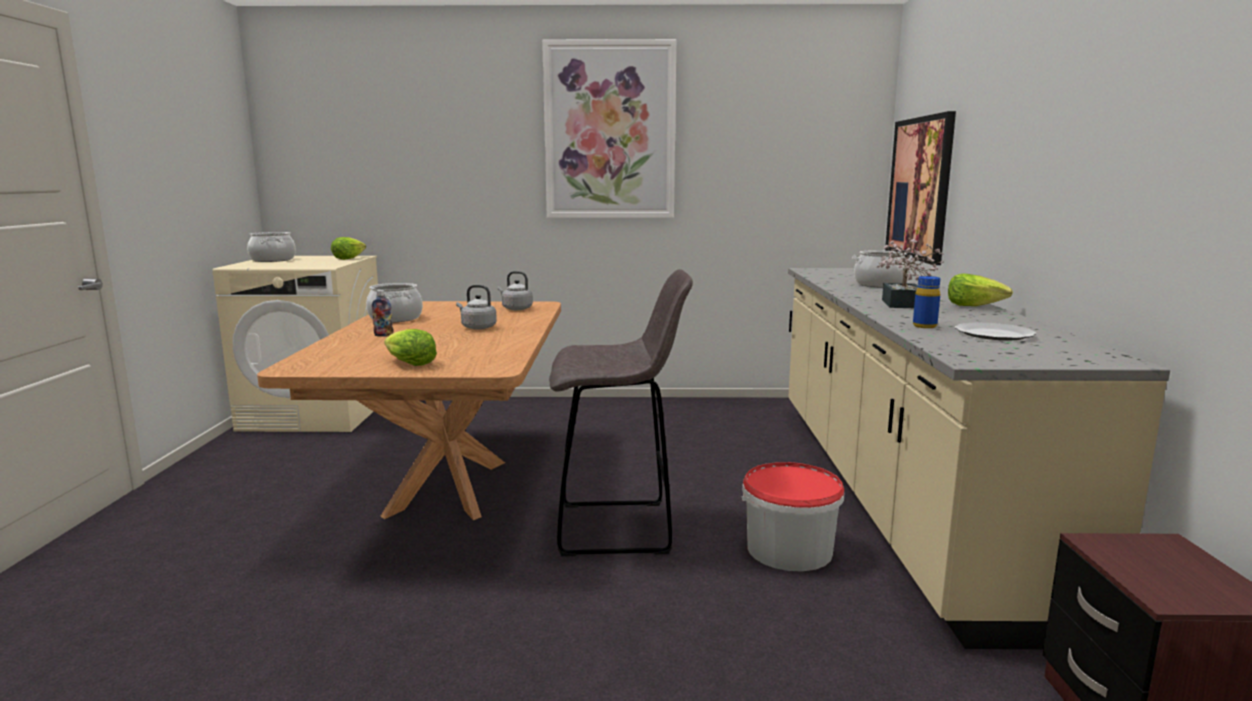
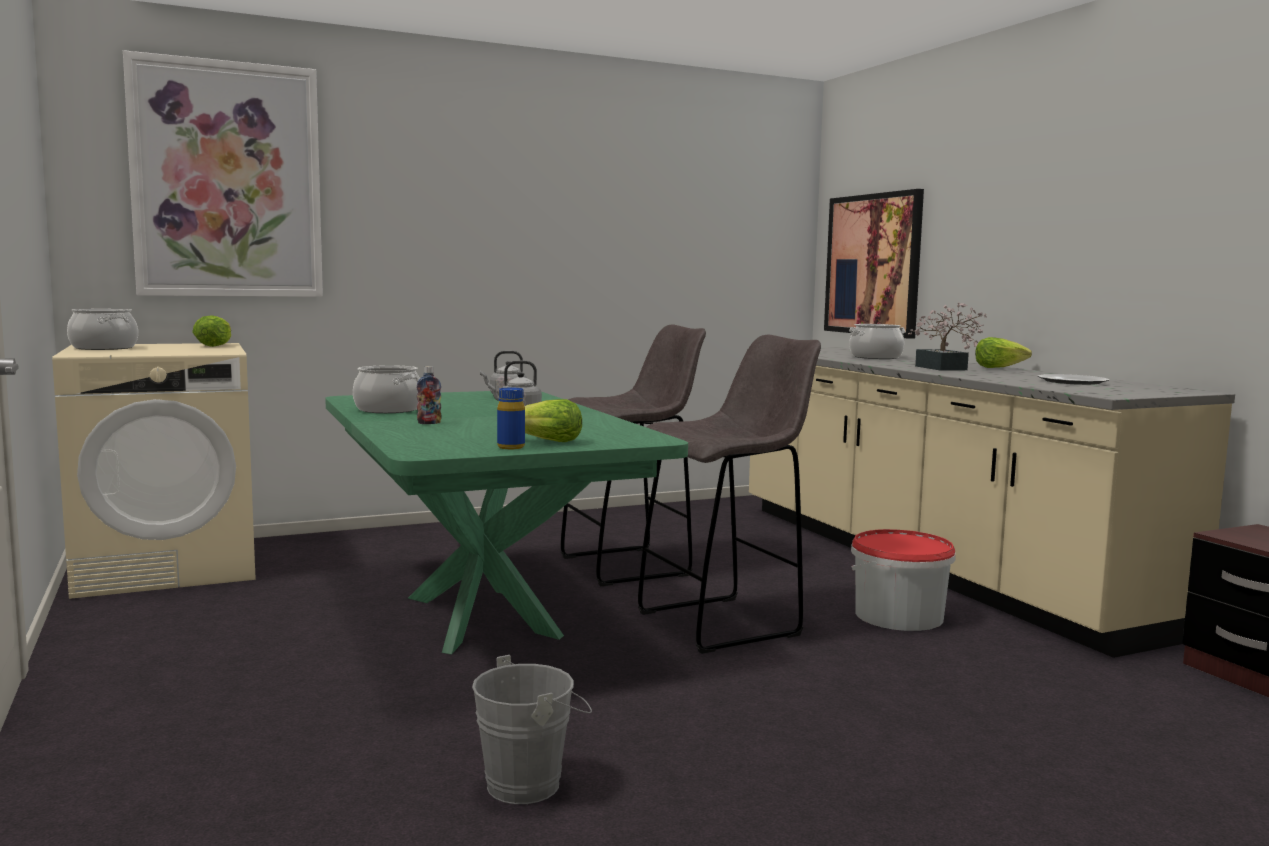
camera: 25 degrees left, 5 degrees down
brown dining table [257,301,561,520] -> green dining table [325,391,688,654]
picture [542,39,676,218] -> picture moved to [123,50,323,297]
blue bottle [913,276,940,328] -> blue bottle moved to [497,387,525,449]
none -> grey bucket [472,655,592,804]
none -> grey stool [561,324,706,586]

